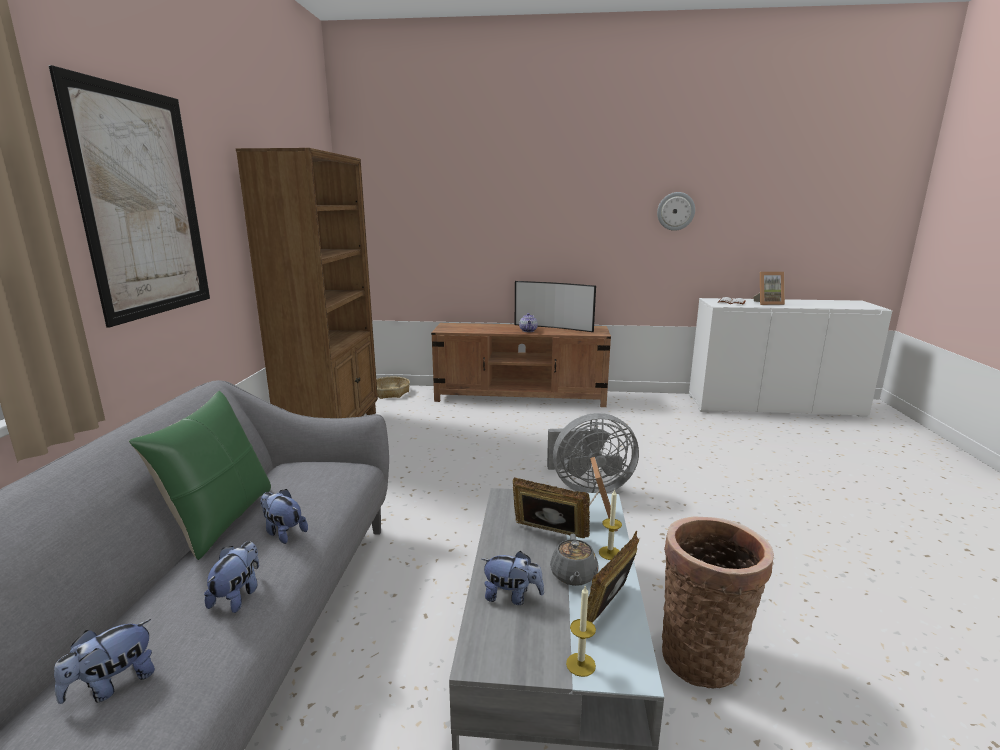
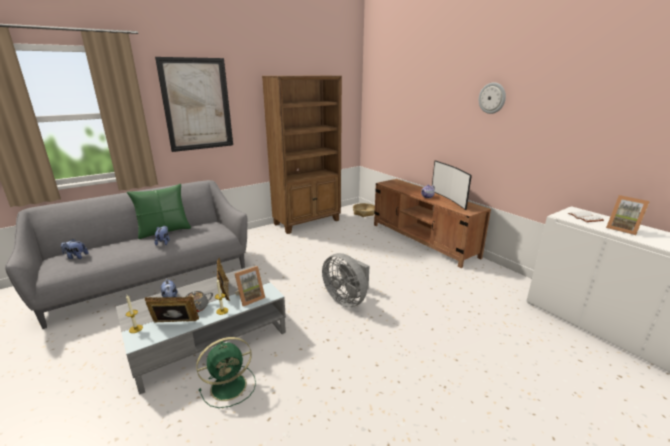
camera: 50 degrees right, 5 degrees up
plush toy [204,541,259,613] -> none
wall clock [657,192,695,231] -> wall clock moved to [479,82,506,114]
basket [662,516,774,689] -> green fan [196,337,256,408]

